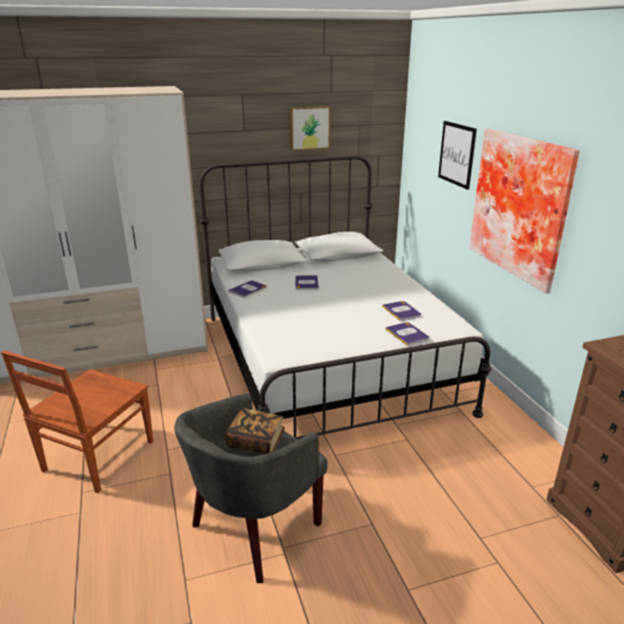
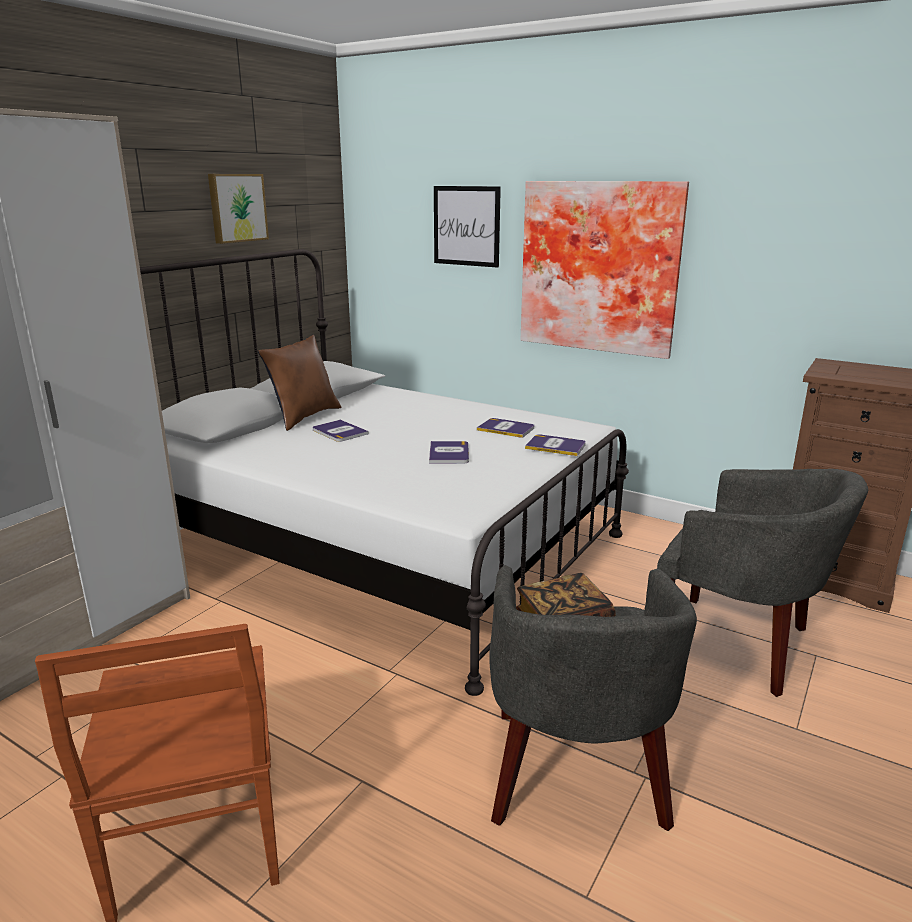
camera: 40 degrees left, 5 degrees down
book [228,280,267,298] -> book moved to [429,441,469,464]
none -> brown pillow [258,335,341,431]
none -> grey armchair [657,469,868,697]

